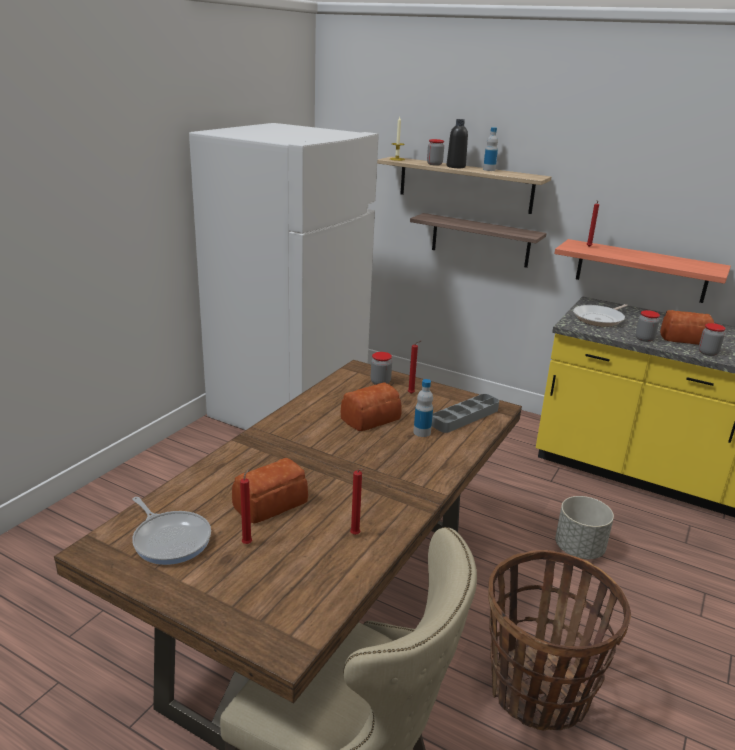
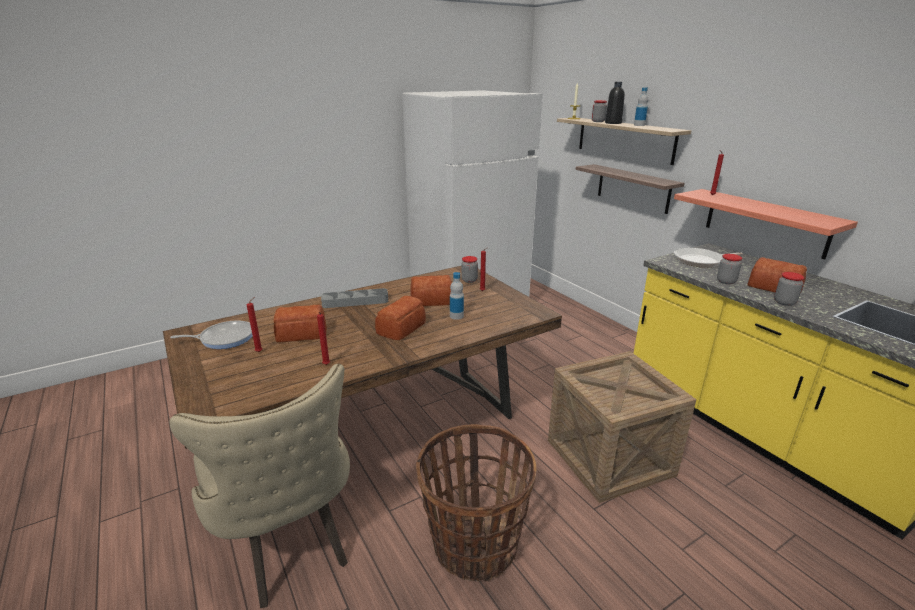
camera: 30 degrees right, 0 degrees up
frying pan [132,497,211,565] -> frying pan turned 90 degrees counterclockwise [170,320,253,349]
grey tray [432,394,499,433] -> grey tray moved to [321,288,388,308]
grey planter [555,496,614,559] -> crate [548,351,697,503]
none -> bread [375,296,426,340]

